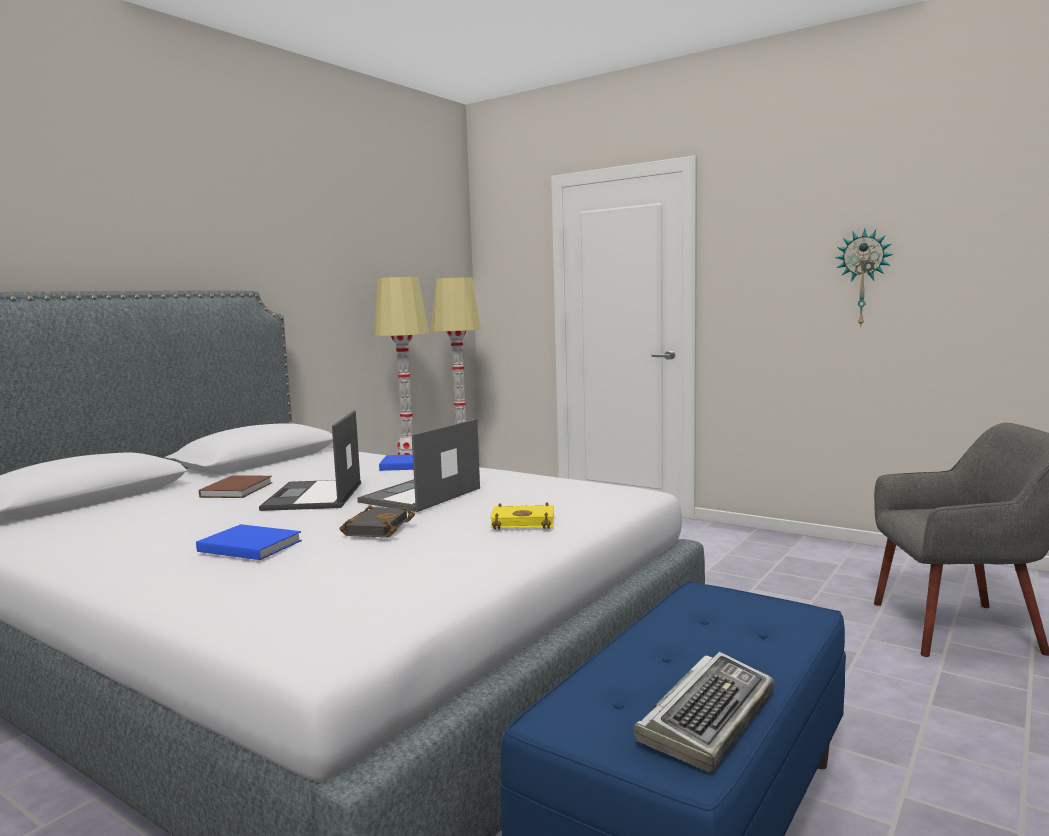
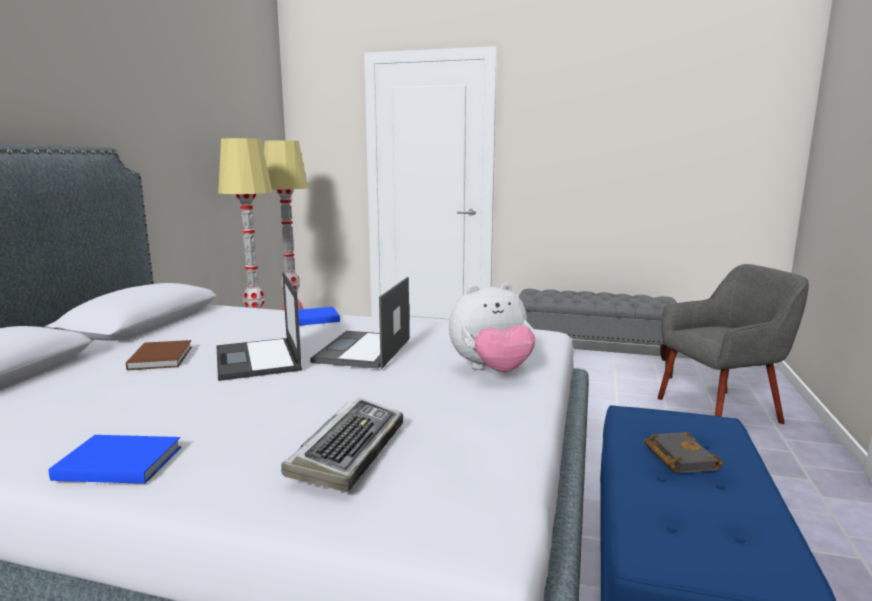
camera: 20 degrees left, 5 degrees up
blue book [196,524,302,560] -> blue book moved to [48,435,181,484]
black book [340,505,415,538] -> black book moved to [644,432,723,473]
yellow book [490,503,554,530] -> plush toy [449,283,536,372]
keyboard [633,652,774,772] -> keyboard moved to [281,397,403,492]
wall clock [835,228,893,328] -> none
none -> grey bench [519,289,677,379]

